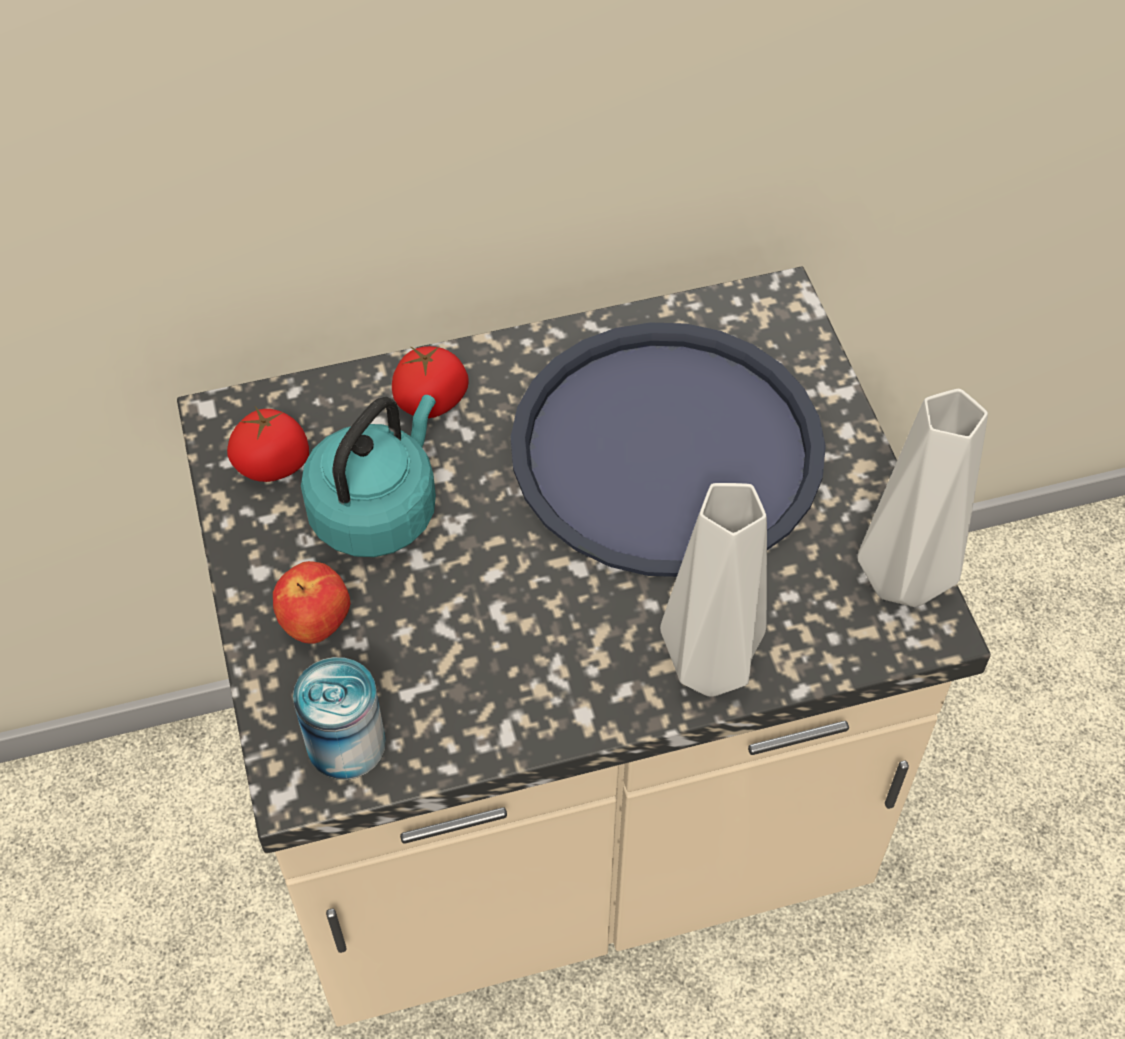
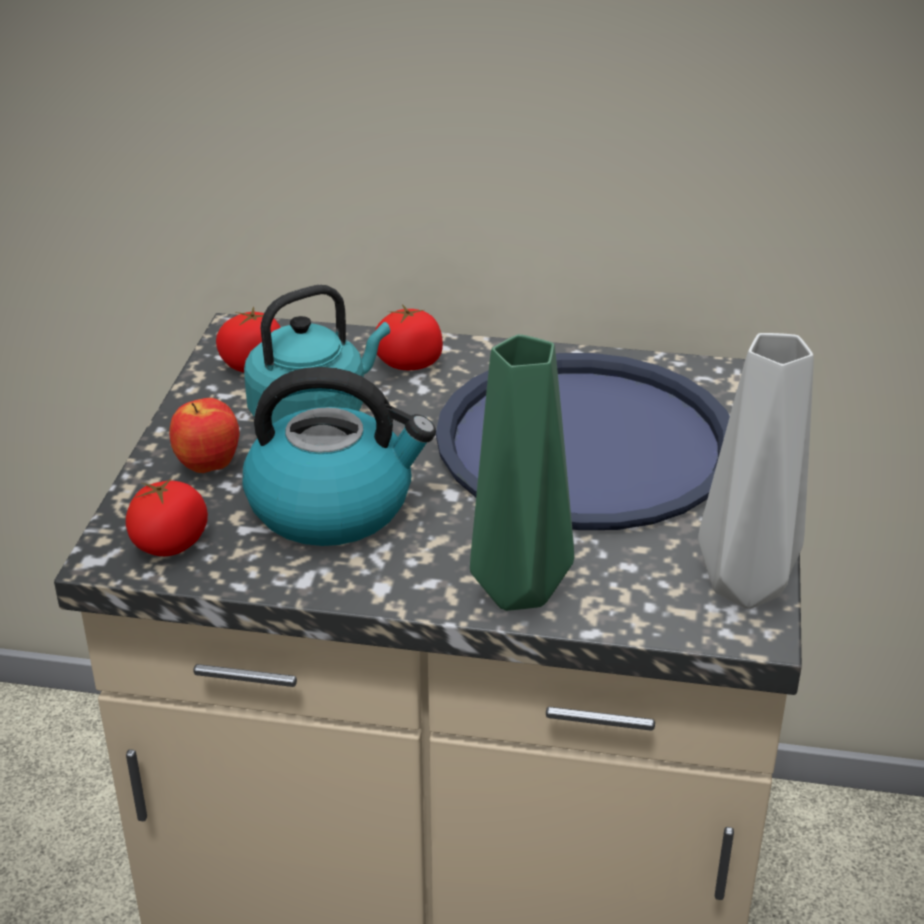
camera: 25 degrees right, 20 degrees down
can [293,657,386,780] -> tomato [126,478,208,556]
grey vase [660,483,767,697] -> green vase [470,334,574,611]
none -> kettle [243,367,436,546]

